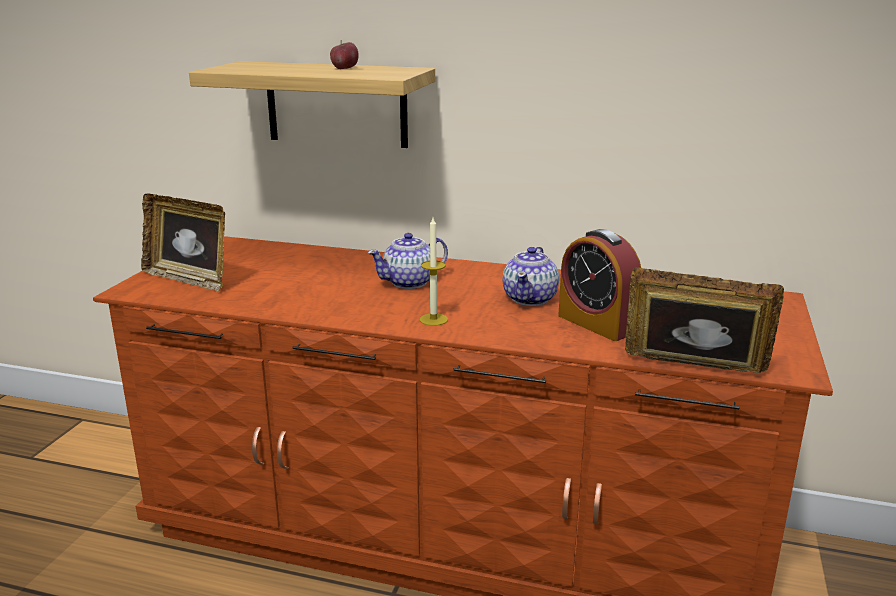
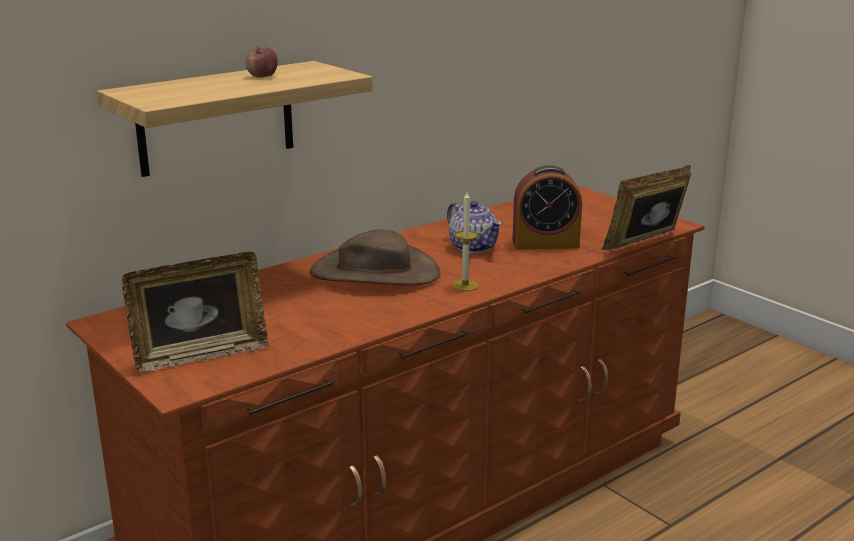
camera: 55 degrees left, 0 degrees up
teapot [367,233,448,289] -> brown hat [310,229,440,285]

